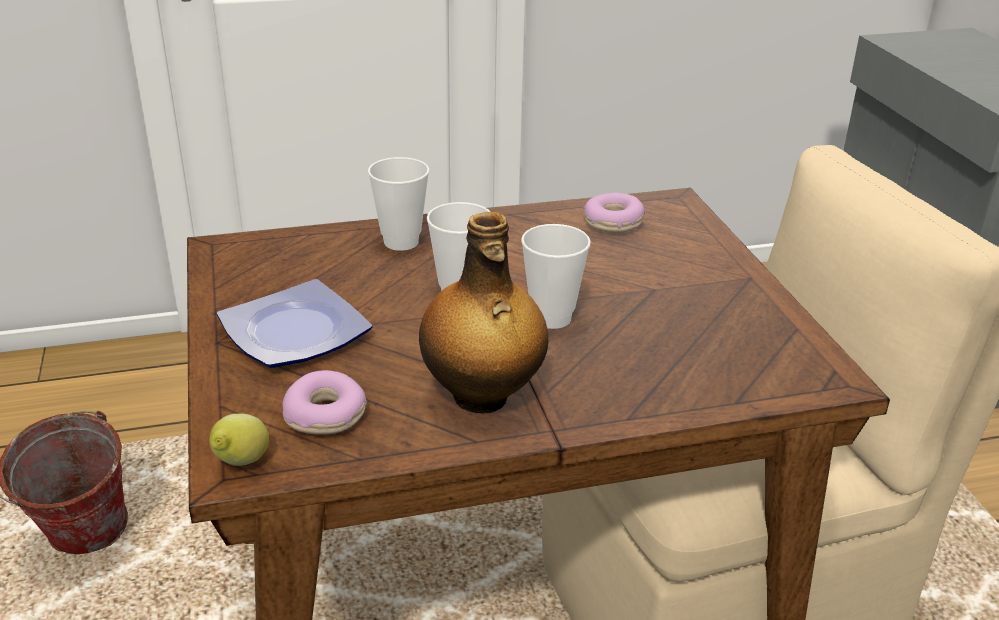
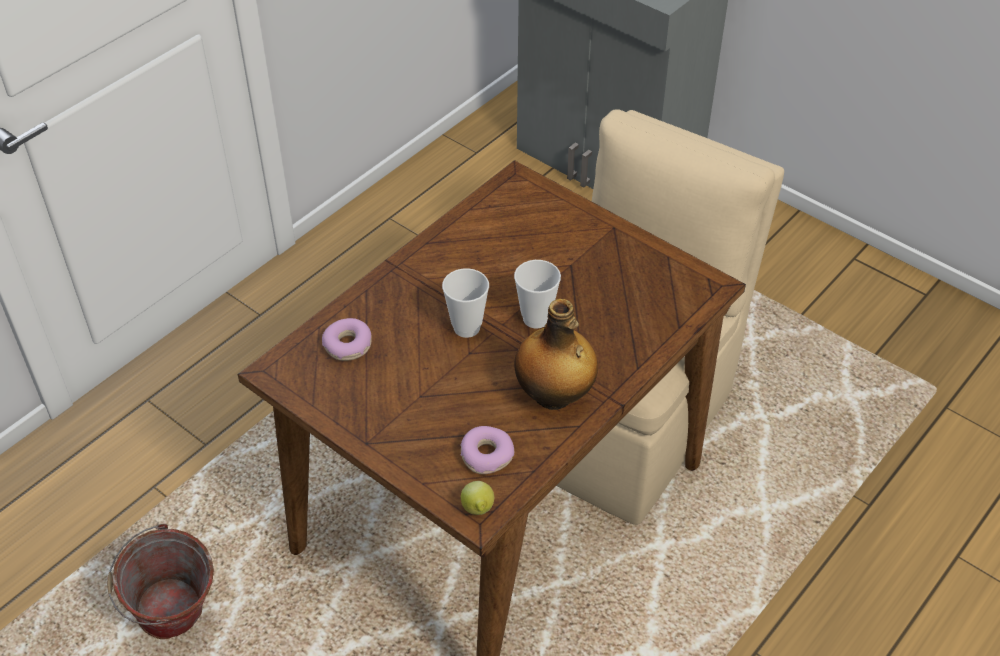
camera: 35 degrees left, 15 degrees up
plate [217,279,372,368] -> none
cup [368,157,429,251] -> none
donut [583,193,645,233] -> donut moved to [322,318,372,361]

